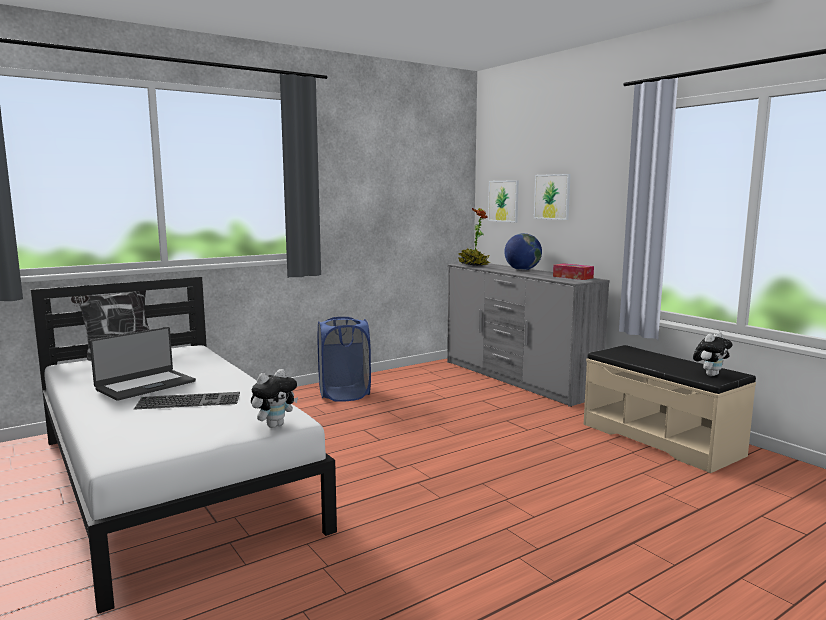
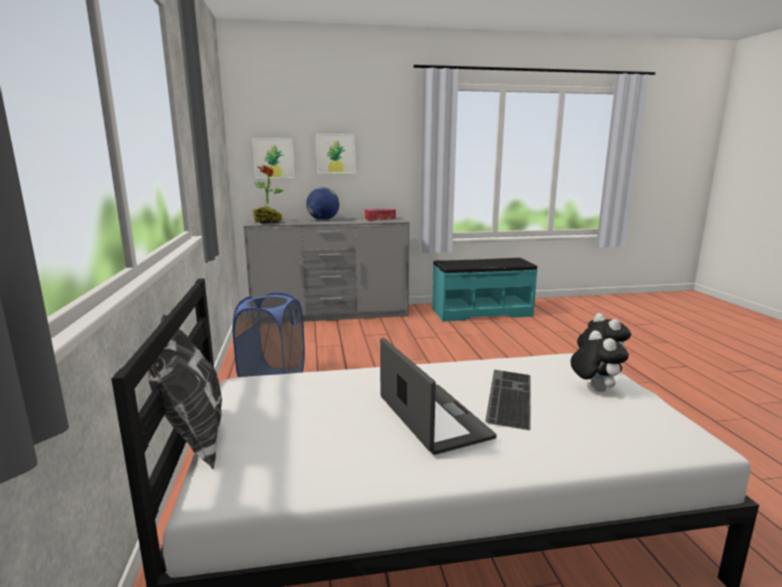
camera: 65 degrees left, 5 degrees up
beige bench [584,345,756,473] -> turquoise bench [432,258,538,322]
plush toy [693,332,732,376] -> plush toy moved to [571,330,629,392]

